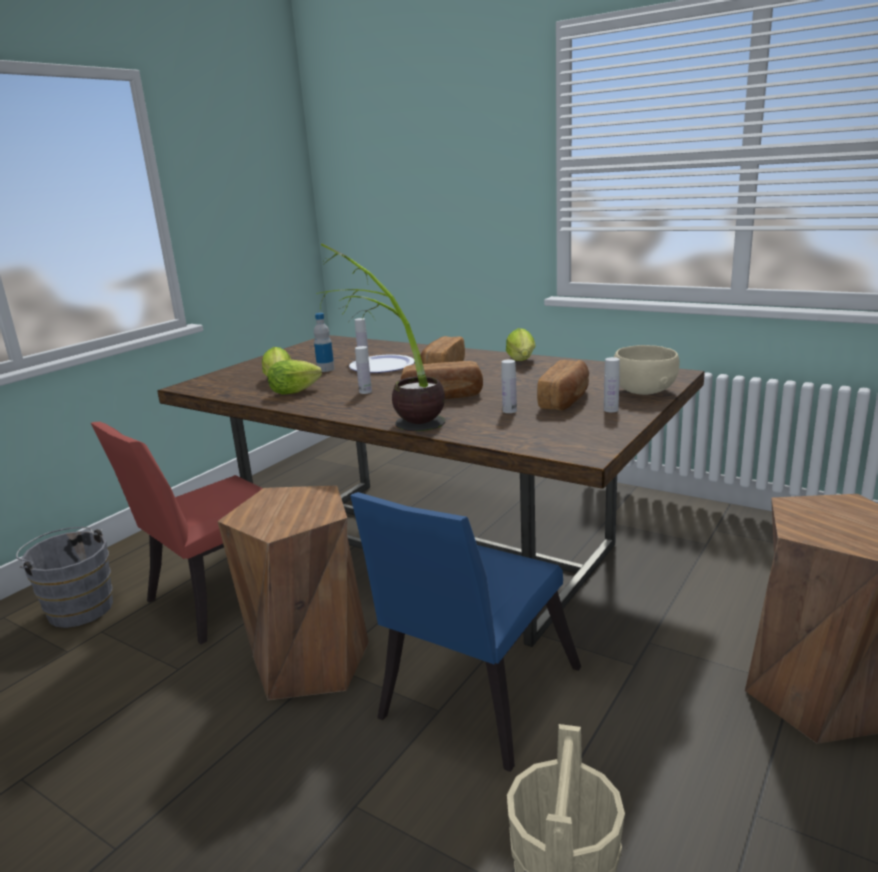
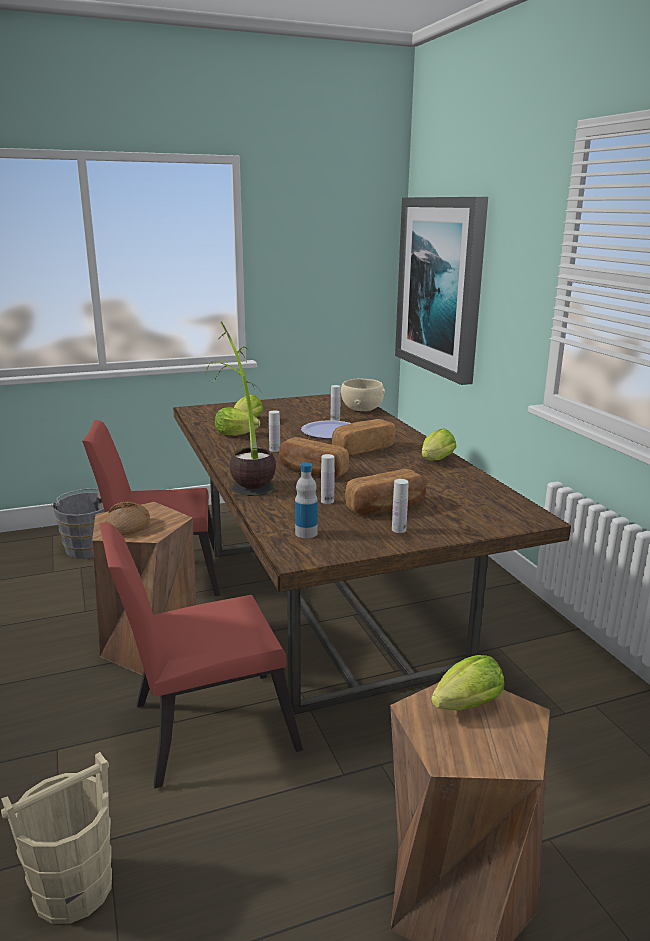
camera: 35 degrees right, 0 degrees up
bottle [314,313,335,372] -> bottle moved to [295,462,318,538]
blue chair [350,492,581,772] -> red chair [99,522,303,788]
beige bowl [614,345,680,395] -> beige bowl moved to [341,379,385,411]
none -> bread [105,501,150,535]
none -> picture [395,197,488,385]
none -> lettuce [431,655,504,710]

